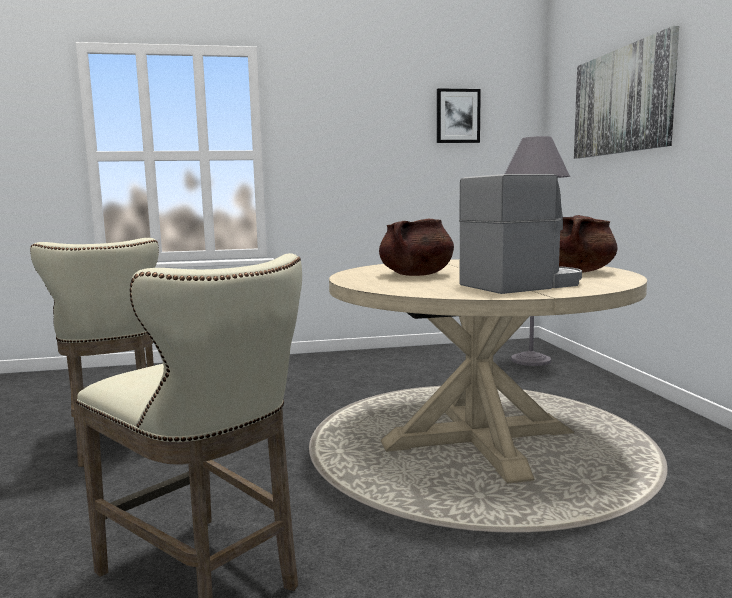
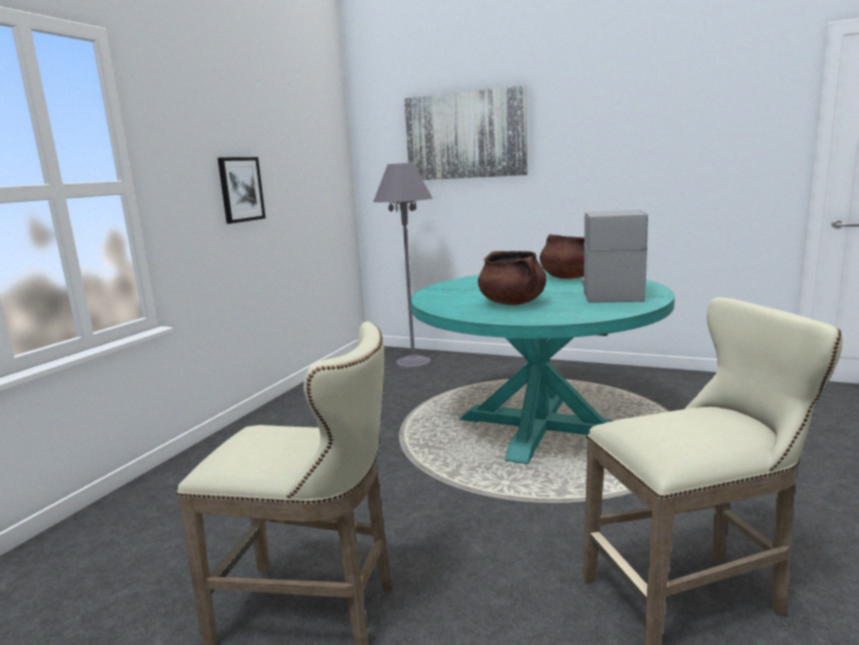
camera: 55 degrees left, 5 degrees up
beige dining table [329,259,647,484] -> turquoise dining table [411,270,675,464]
picture [437,88,481,143] -> picture moved to [218,157,266,224]

